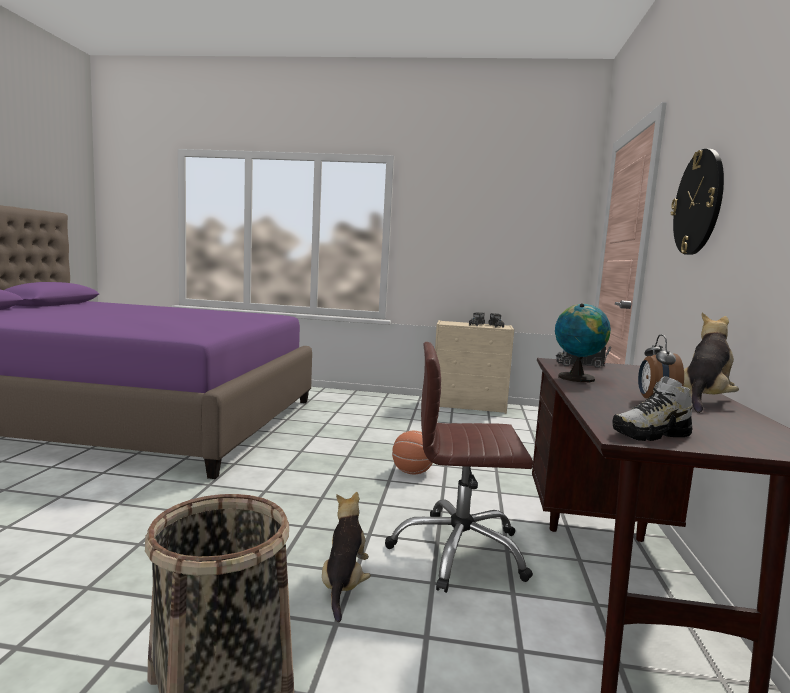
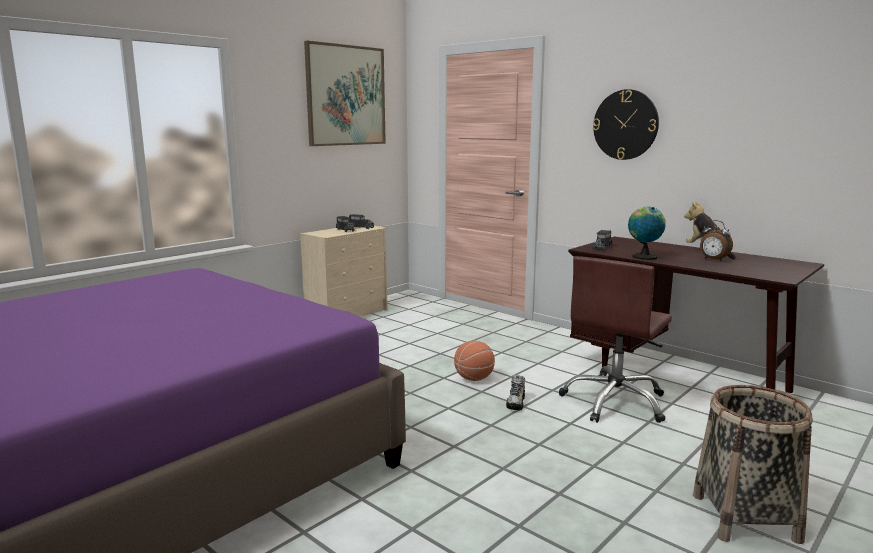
camera: 55 degrees left, 5 degrees up
plush toy [322,492,371,622] -> none
shoe [612,376,692,441] -> shoe moved to [506,375,525,411]
none -> picture [304,41,386,146]

